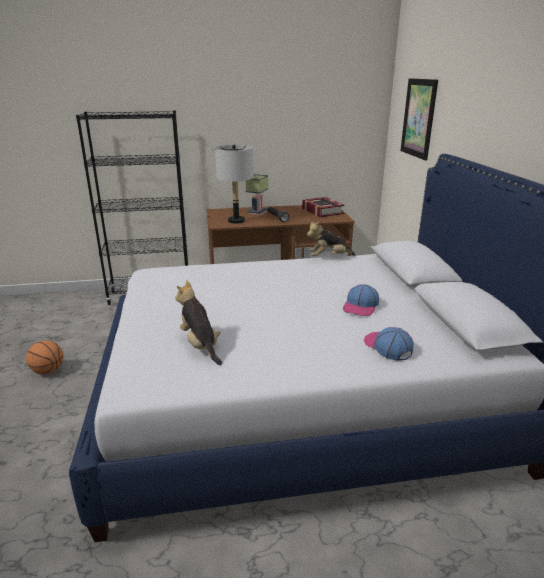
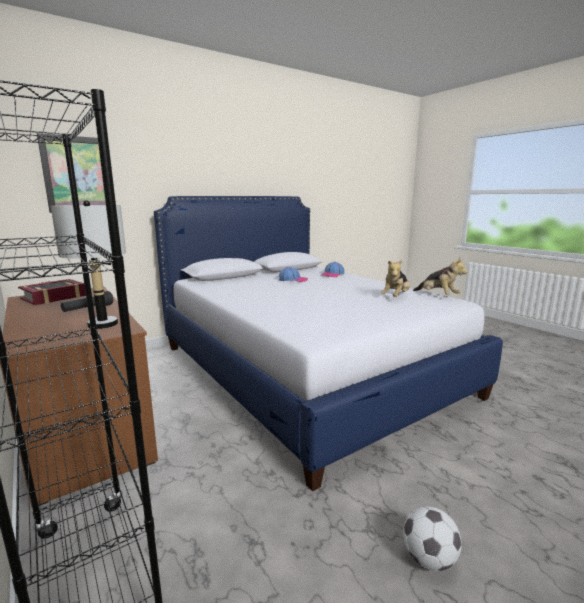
camera: 115 degrees left, 10 degrees down
basketball [26,341,63,374] -> football [403,506,462,571]
table lamp [246,174,268,215] -> none
plush toy [307,220,355,256] -> plush toy moved to [413,258,468,295]

